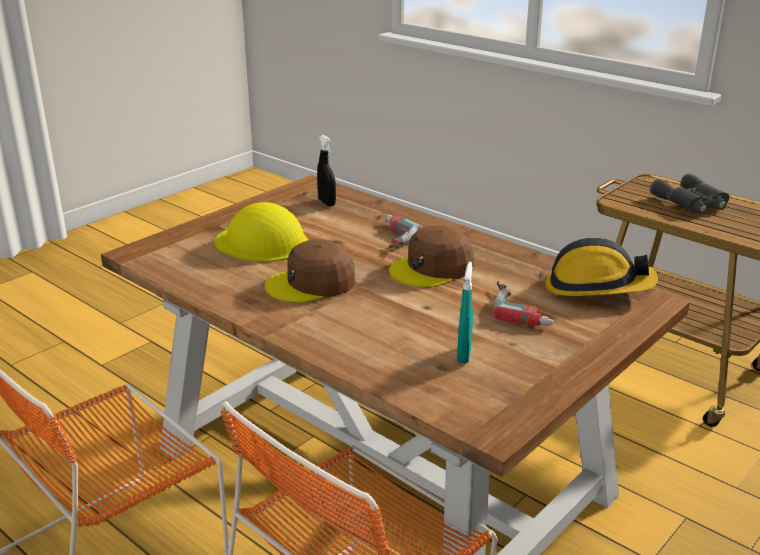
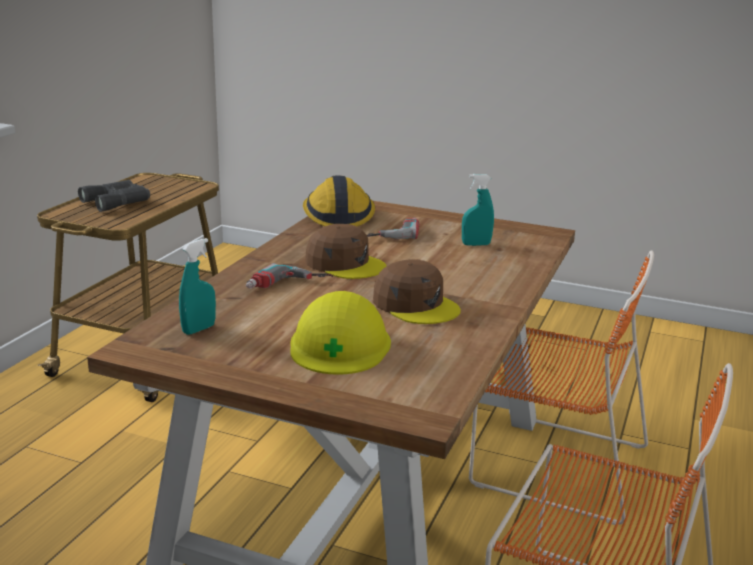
camera: 110 degrees left, 5 degrees down
black spray bottle [317,135,336,206] -> turquoise spray bottle [179,238,216,335]

